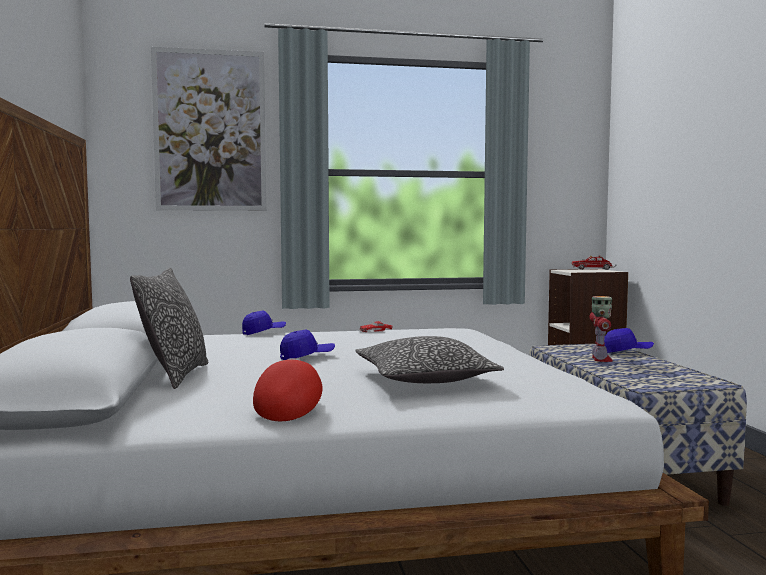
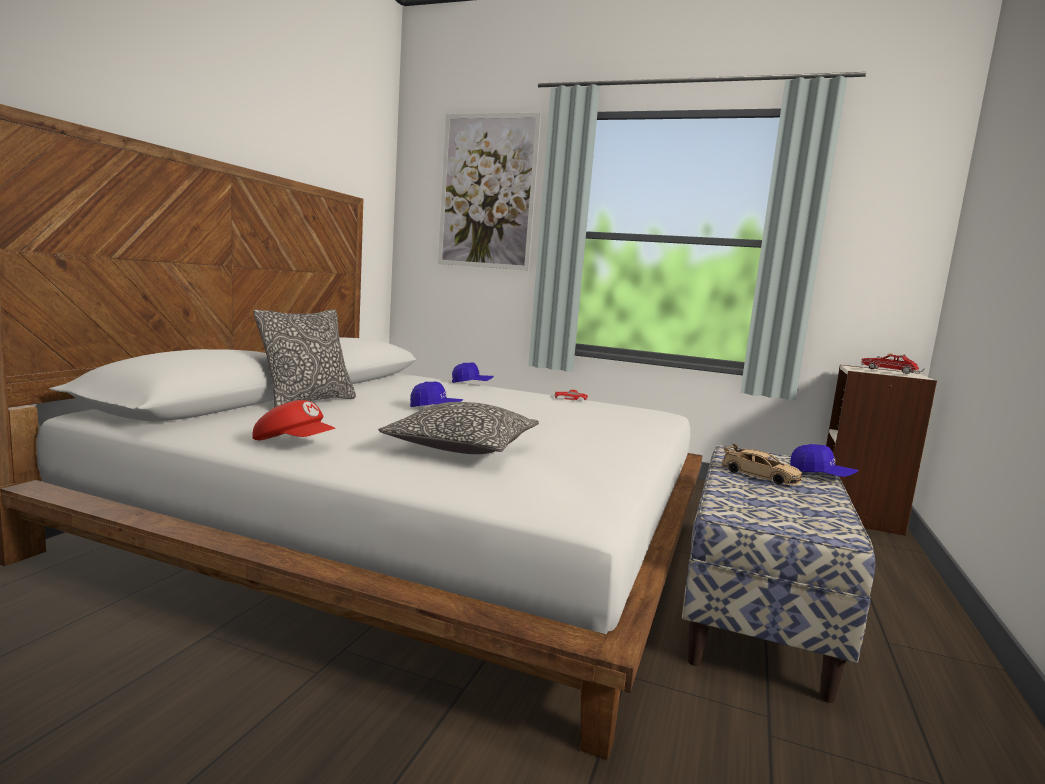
camera: 30 degrees right, 5 degrees up
red cap [253,358,323,421] -> red cap turned 75 degrees clockwise [252,400,336,440]
toy robot [589,296,613,362] -> beige toy car [722,443,802,485]

